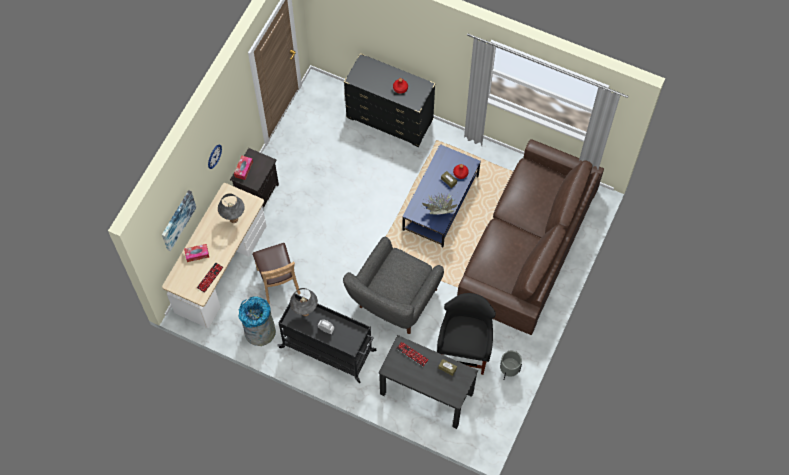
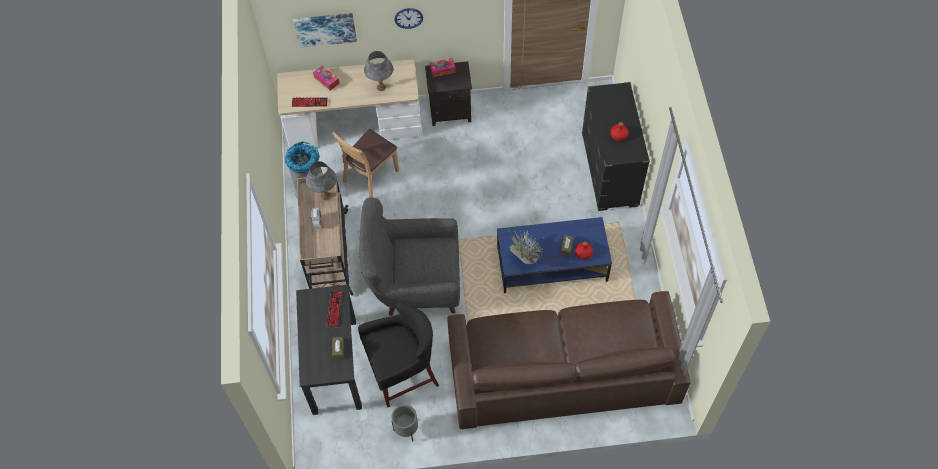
camera: 60 degrees right, 5 degrees down
black cart [277,294,376,383] -> beige cart [297,177,354,296]

